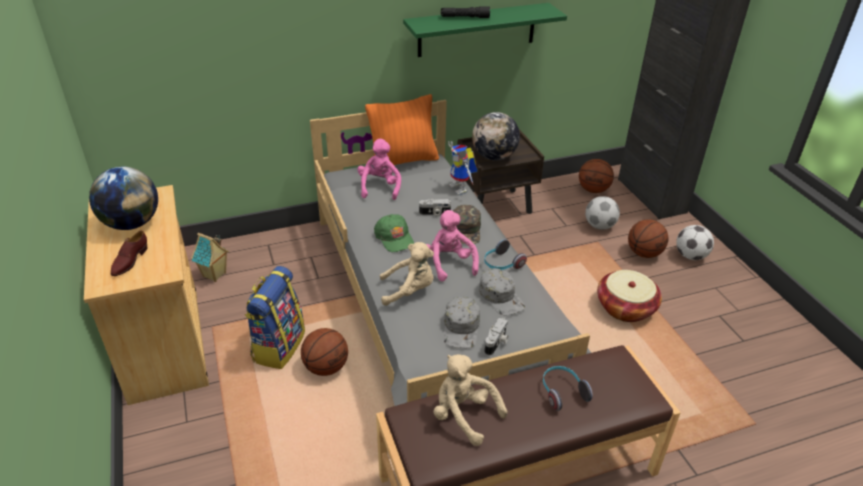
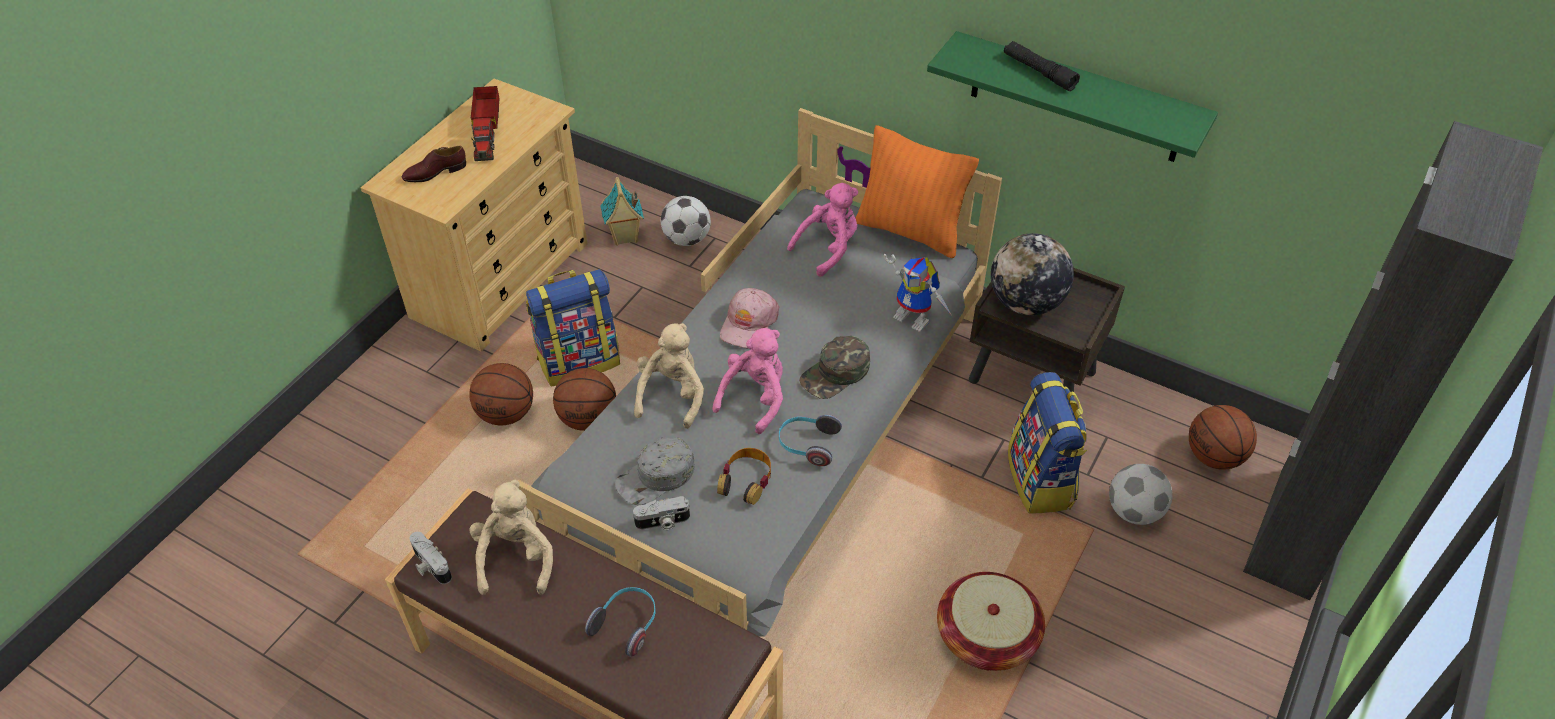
camera: 50 degrees right, 10 degrees up
globe [89,167,158,230] -> toy truck [471,86,500,161]
green cap [374,214,414,252] -> pink cap [720,288,779,348]
beige plush toy [380,242,434,306] -> beige plush toy turned 120 degrees counterclockwise [634,323,704,429]
camera [419,199,451,216] -> camera moved to [410,532,452,584]
toy robot [448,141,477,195] -> toy robot turned 75 degrees counterclockwise [884,254,951,332]
grey cap [479,268,525,316] -> headphones [717,448,771,505]
basketball [628,219,668,258] -> basketball moved to [469,363,533,425]
football [676,225,714,260] -> football moved to [661,196,711,246]
none -> backpack [1008,372,1087,514]

